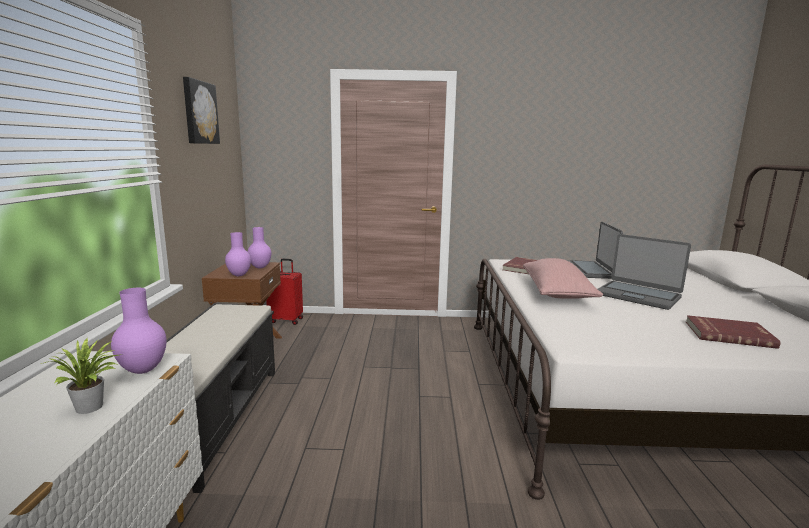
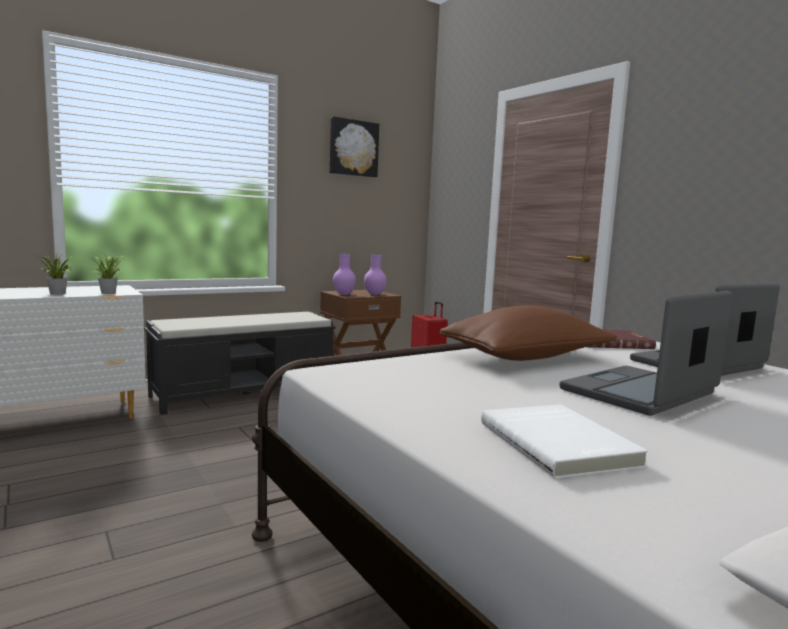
camera: 55 degrees right, 5 degrees down
purple vase [111,288,167,374] -> potted plant [90,253,124,294]
pink pillow [523,258,603,299] -> brown pillow [440,305,617,361]
laptop [598,234,691,310] -> laptop turned 45 degrees clockwise [559,291,732,416]
red book [686,315,781,349] -> white book [481,405,648,479]

